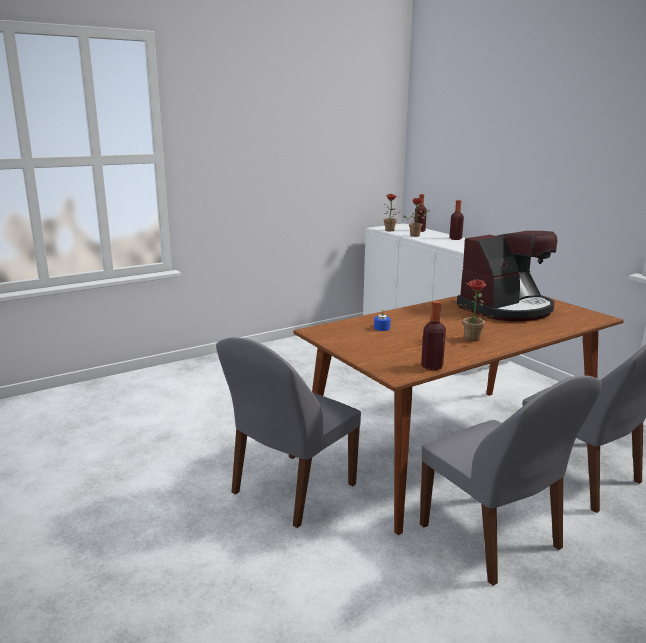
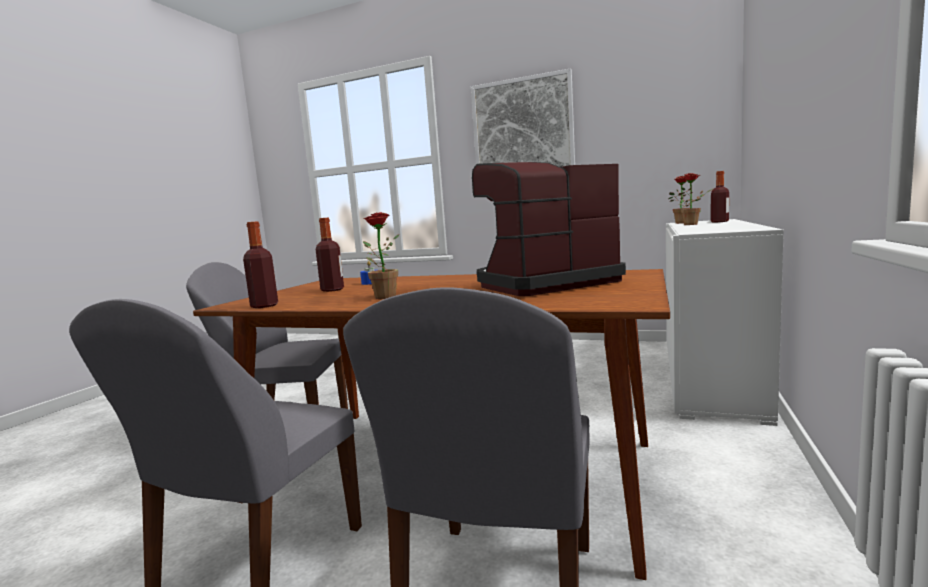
camera: 55 degrees right, 10 degrees down
bottle [449,200,464,240] -> bottle moved to [316,218,344,292]
coffee machine [457,231,557,321] -> coffee machine turned 135 degrees clockwise [472,162,626,296]
none -> picture [471,68,575,167]

